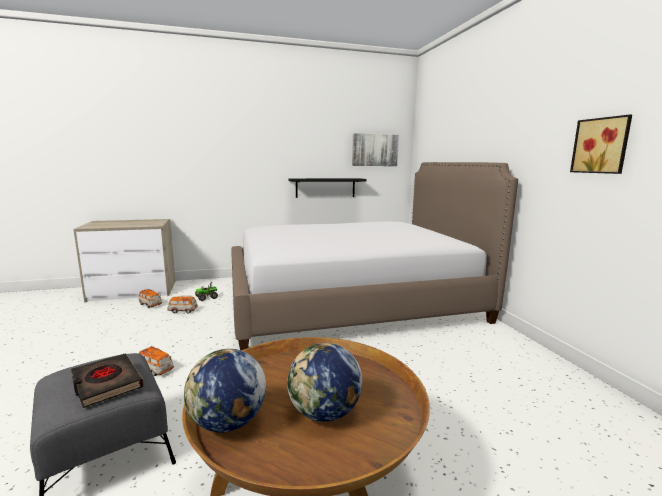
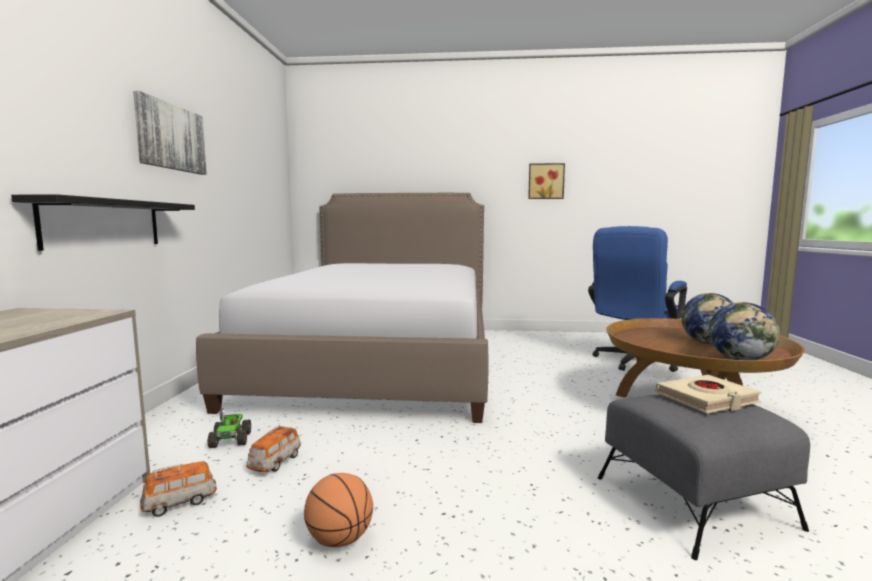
camera: 70 degrees left, 5 degrees down
black book [71,354,143,408] -> beige book [656,375,761,414]
toy car [139,346,174,376] -> none
black shelf [289,178,367,198] -> black shelf moved to [11,194,195,251]
picture [352,133,399,166] -> picture moved to [133,91,207,175]
none -> basketball [304,473,373,547]
none -> blue office chair [588,226,687,372]

